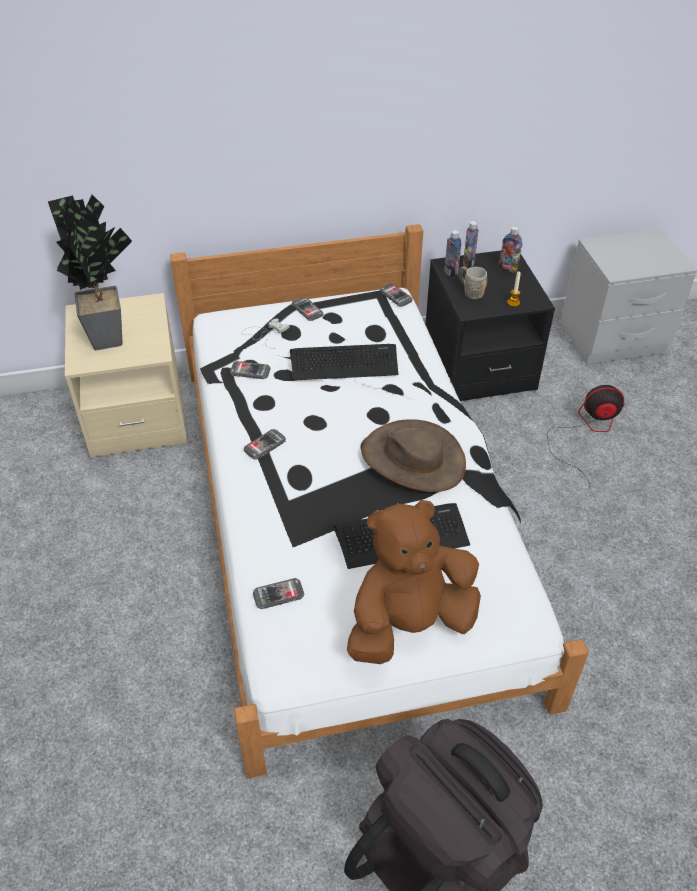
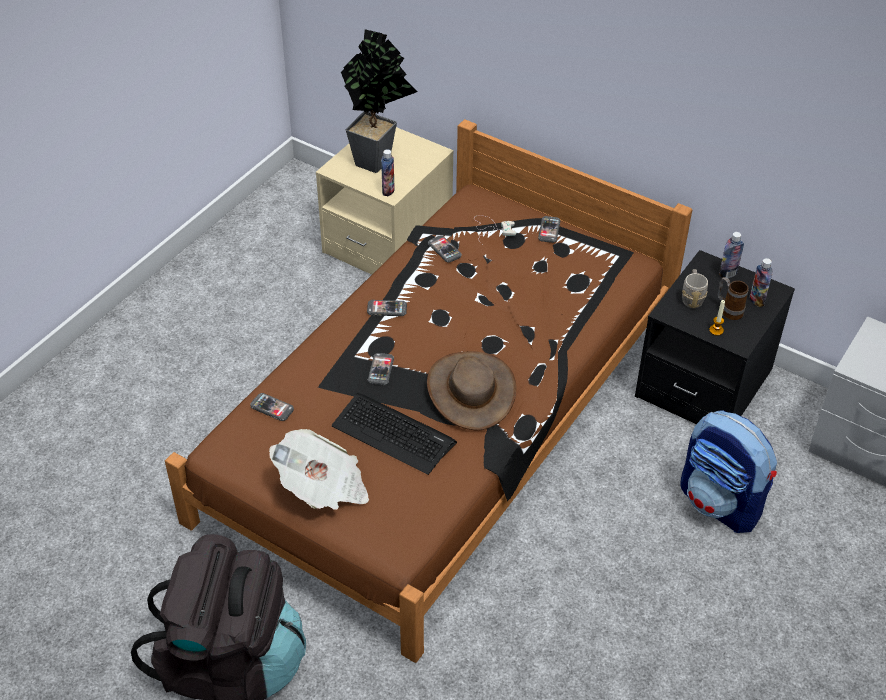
camera: 45 degrees right, 0 degrees up
white bed [170,224,589,779] -> brown bed [165,119,693,663]
keyboard [290,344,398,381] -> none
brown plush toy [347,500,481,664] -> newspaper [269,429,369,510]
phone [380,284,413,307] -> phone moved to [368,353,394,385]
bottle [444,230,461,277] -> bottle moved to [381,149,395,196]
fan [547,385,625,487] -> backpack [680,410,777,533]
none -> mug [718,277,748,320]

